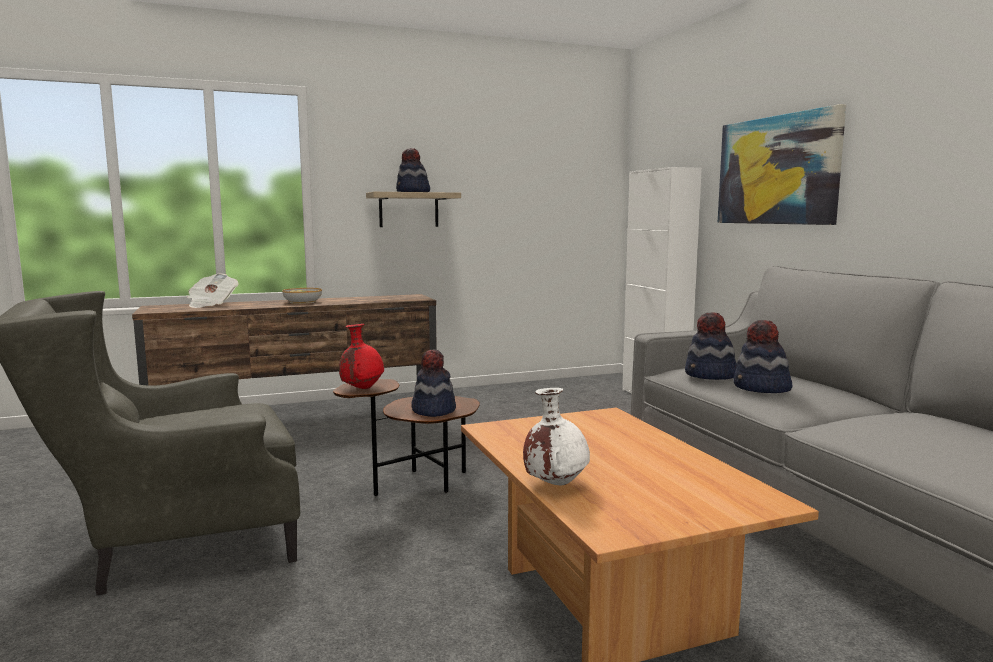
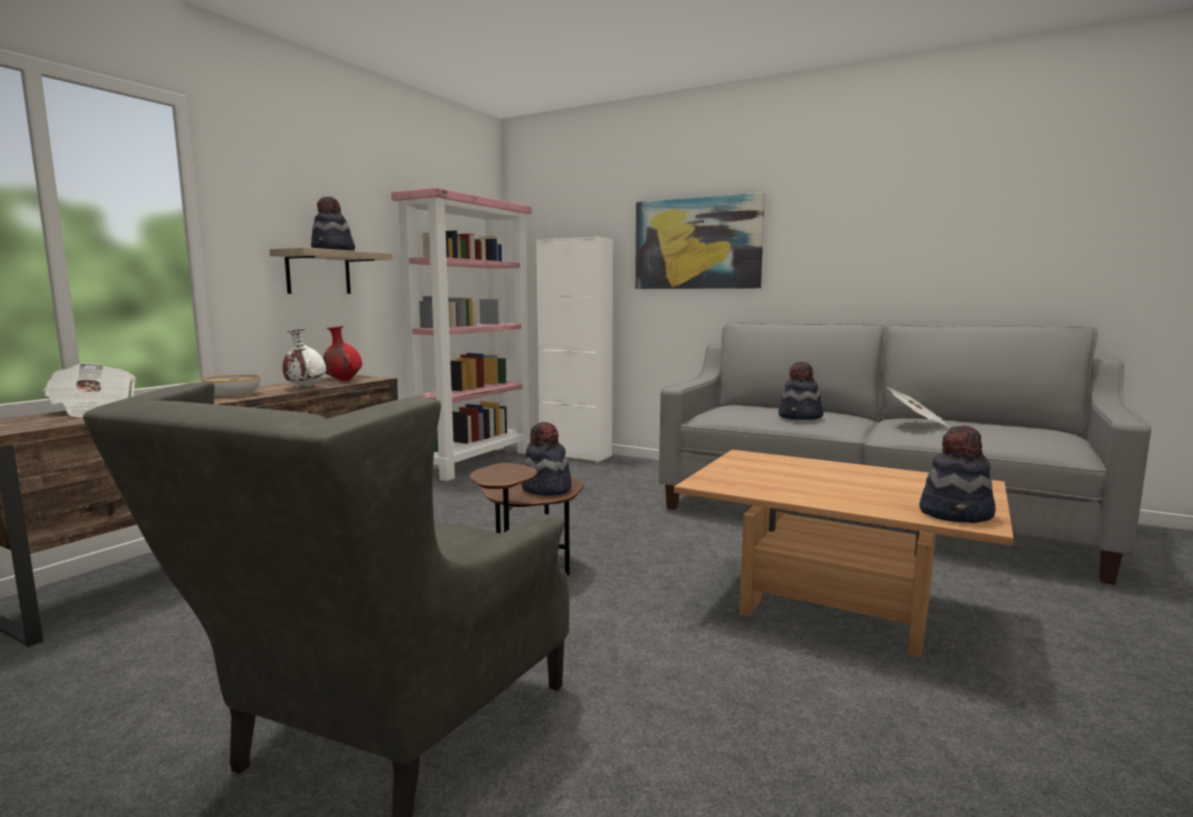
camera: 40 degrees left, 0 degrees up
red vase [339,324,384,389] -> red vase moved to [323,326,362,381]
white vase [523,388,590,485] -> white vase moved to [283,328,326,388]
hat [685,313,737,380] -> hat moved to [919,426,996,523]
none -> pink bookcase [391,188,531,481]
none -> newspaper [886,387,951,428]

